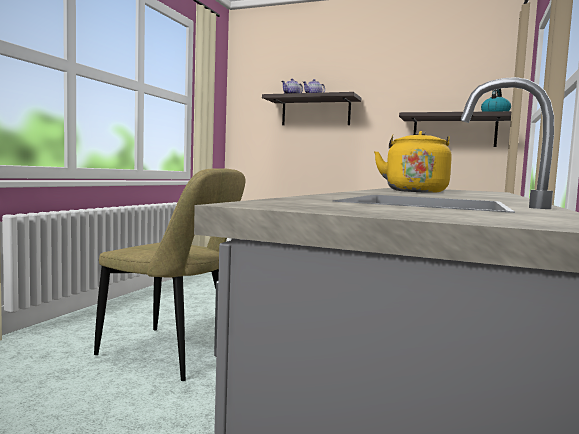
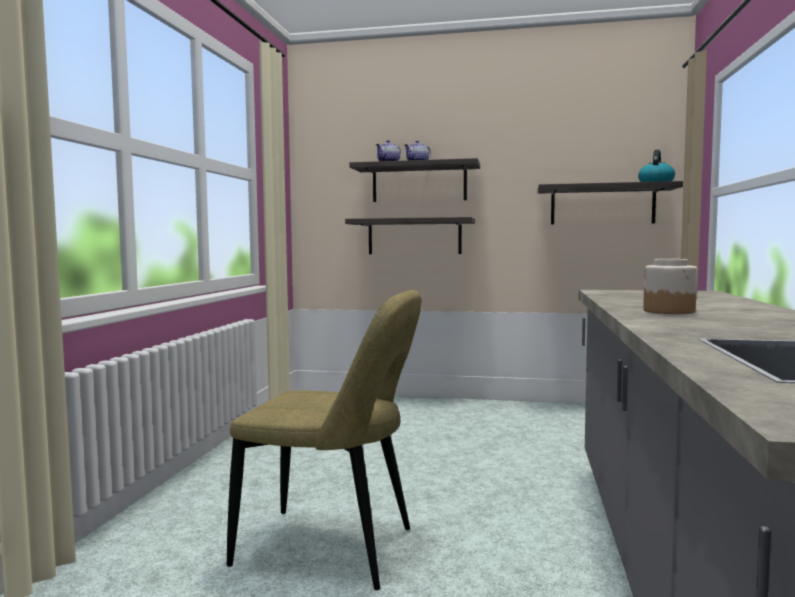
camera: 10 degrees left, 0 degrees up
yellow kettle [374,131,452,193] -> jar [643,259,697,314]
none -> shelf [345,217,475,254]

